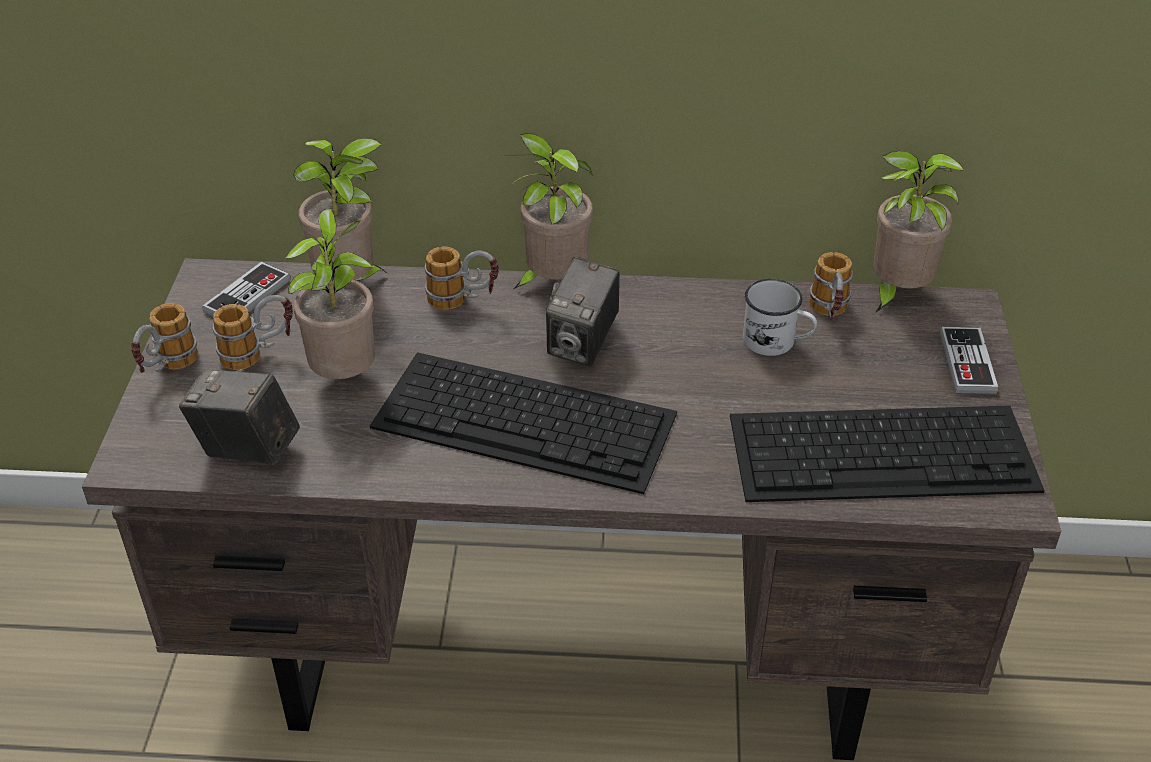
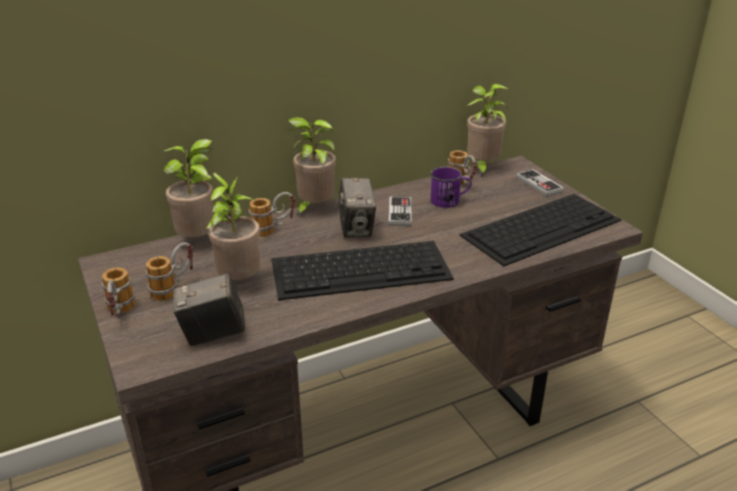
camera: 30 degrees left, 10 degrees down
game controller [202,262,291,317] -> game controller moved to [388,196,412,226]
white mug [743,279,817,356] -> purple mug [431,166,472,208]

